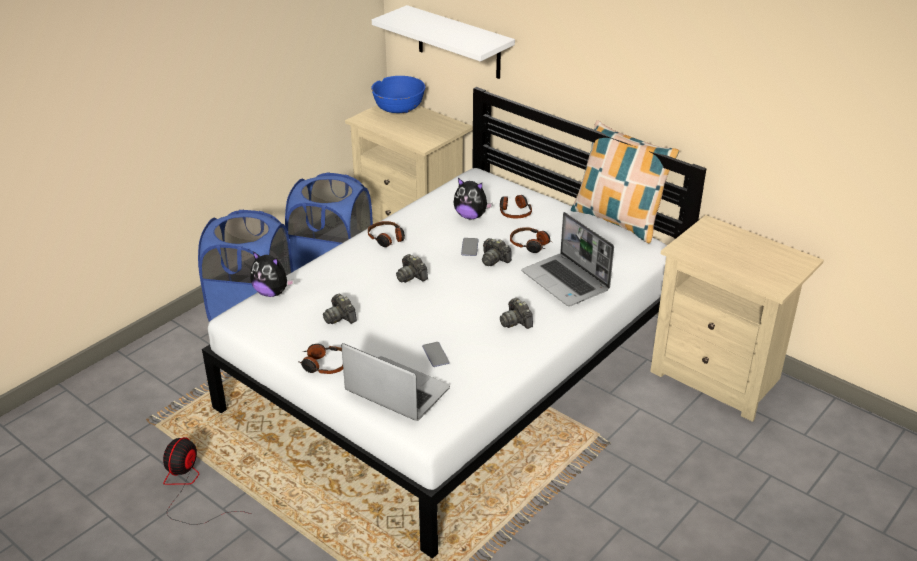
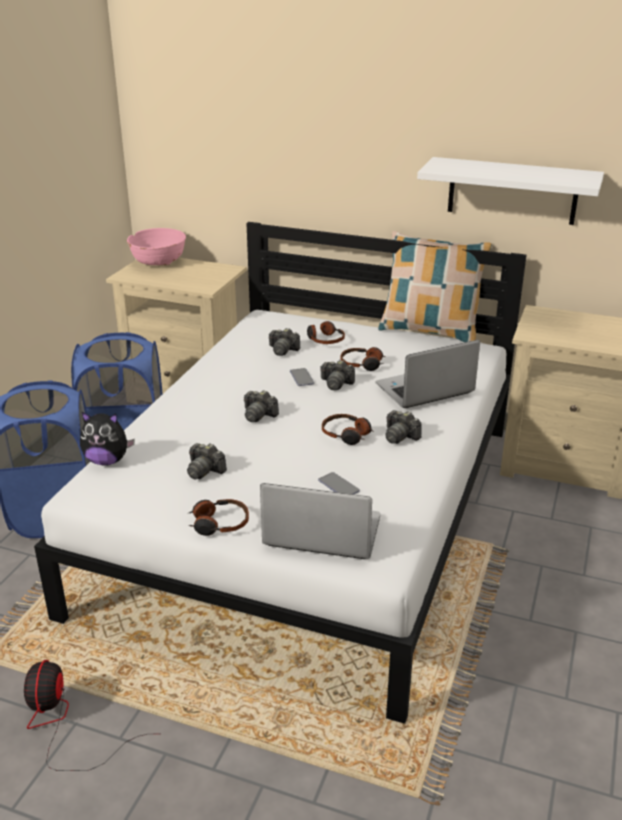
camera: 20 degrees left, 5 degrees down
headphones [368,221,405,247] -> headphones moved to [322,414,374,445]
blue bowl [371,76,426,113] -> pink bowl [127,228,186,265]
white shelf [372,5,515,79] -> white shelf moved to [417,157,604,225]
plush toy [453,178,493,219] -> camera [268,328,300,356]
laptop [521,212,614,307] -> laptop turned 120 degrees clockwise [376,340,480,408]

